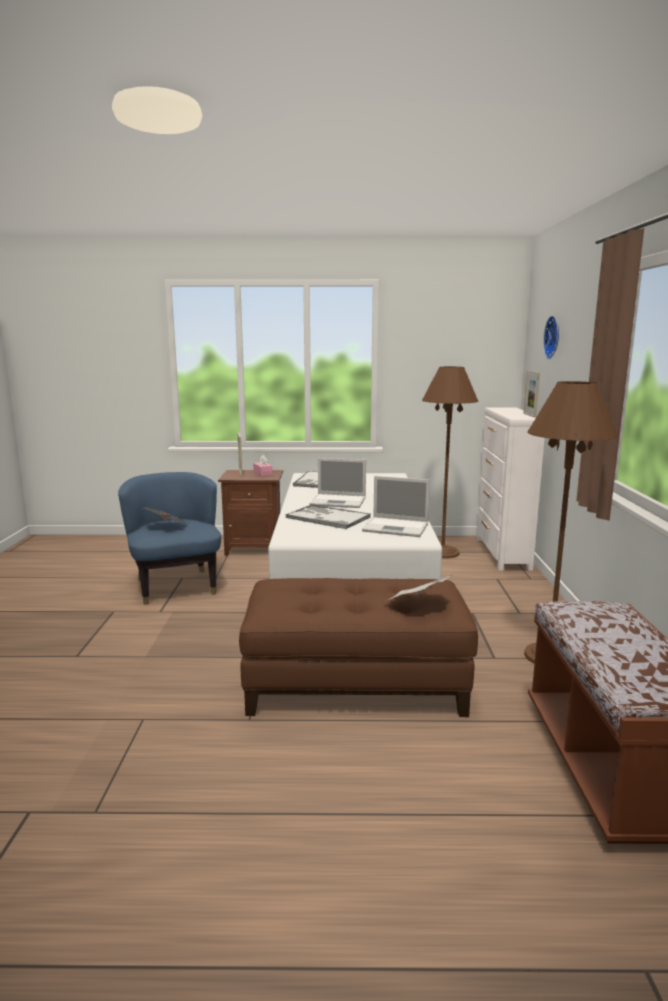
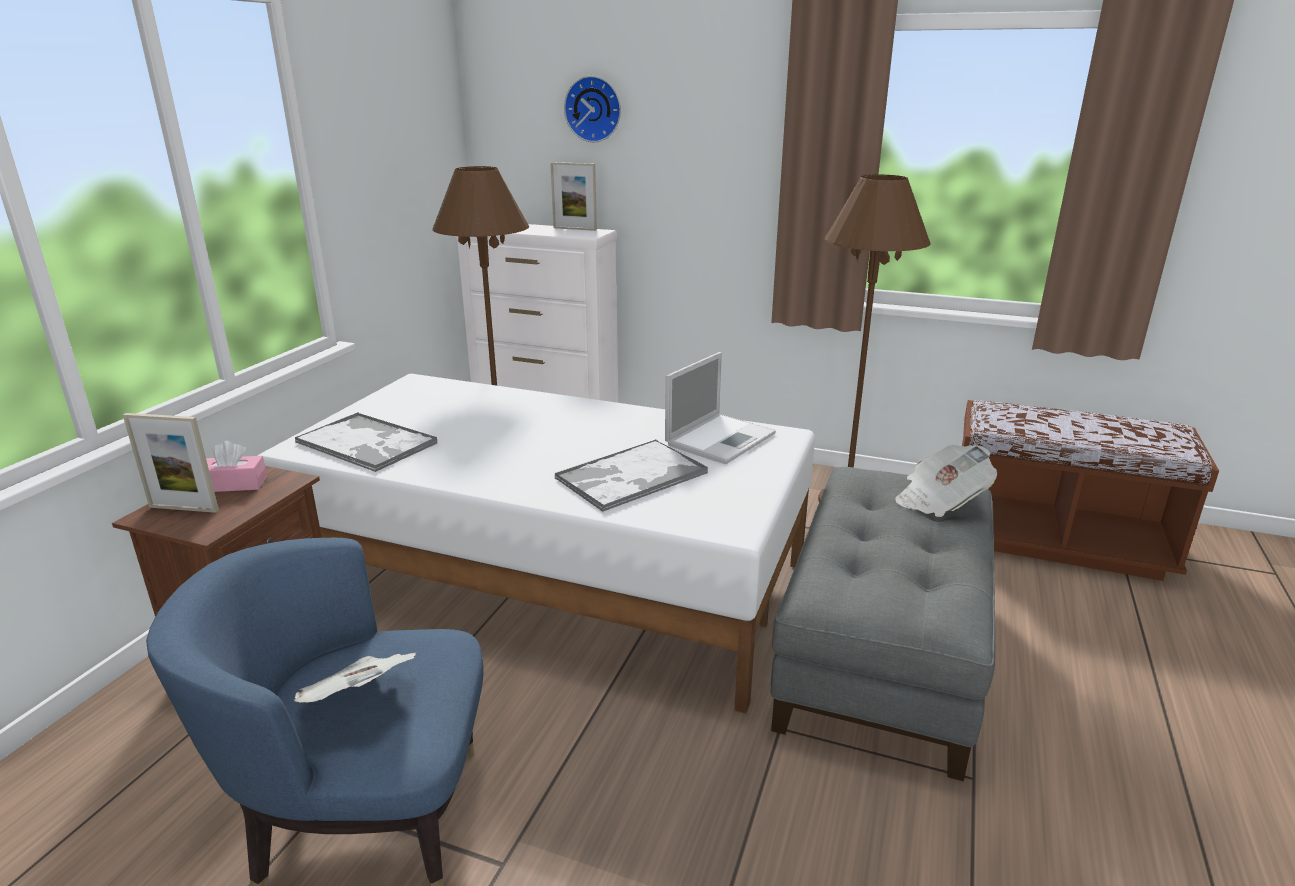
camera: 70 degrees left, 10 degrees up
brown ottoman [239,578,478,717] -> grey ottoman [770,467,995,781]
laptop [309,458,366,508] -> none

